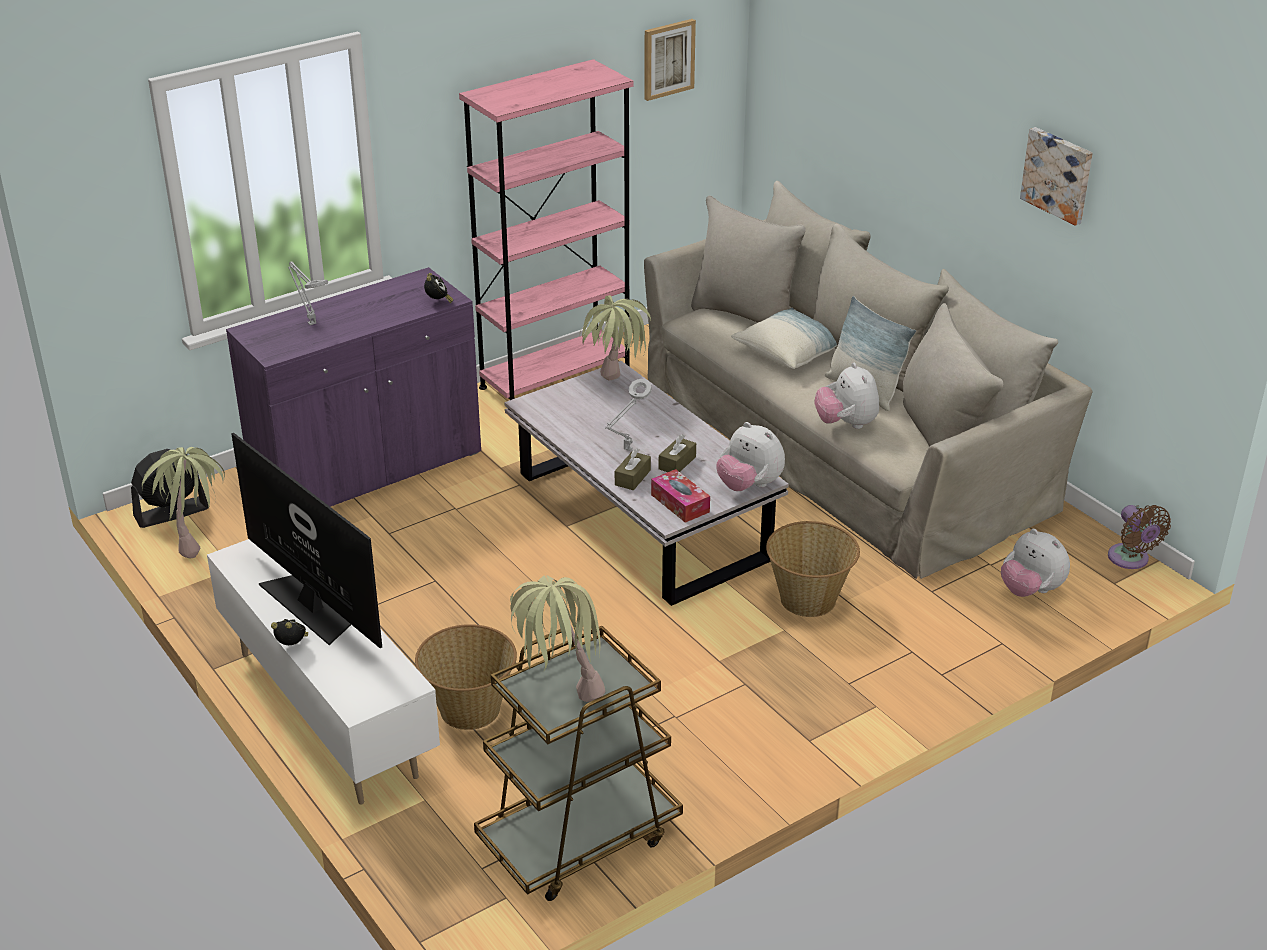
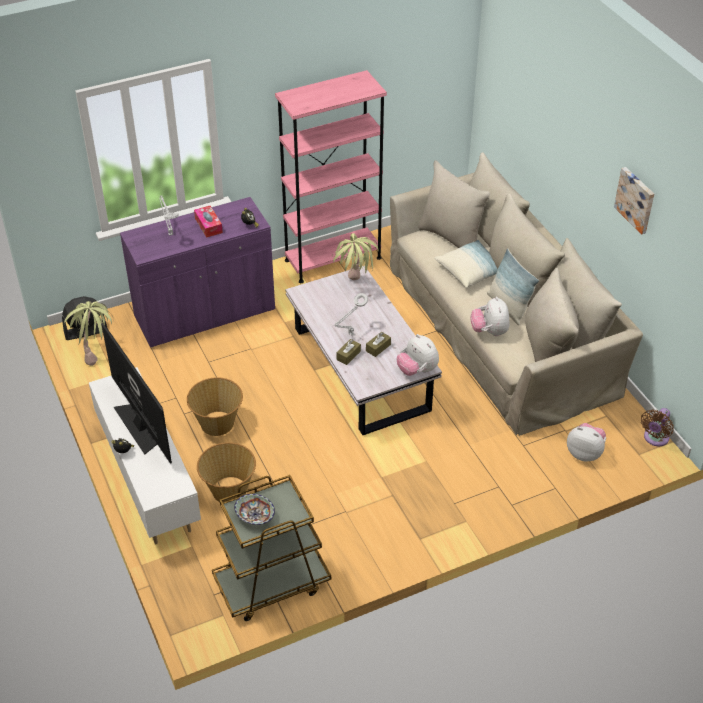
camera: 10 degrees right, 10 degrees up
potted plant [510,575,605,702] -> bowl [234,494,275,525]
picture [644,19,696,101] -> none
tissue box [651,469,710,523] -> tissue box moved to [194,206,223,238]
basket [766,521,860,617] -> basket moved to [187,377,243,436]
plush toy [1001,529,1070,597] -> plush toy turned 150 degrees clockwise [567,423,606,461]
brown fan [1108,505,1171,569] -> brown fan turned 45 degrees clockwise [641,408,674,446]

